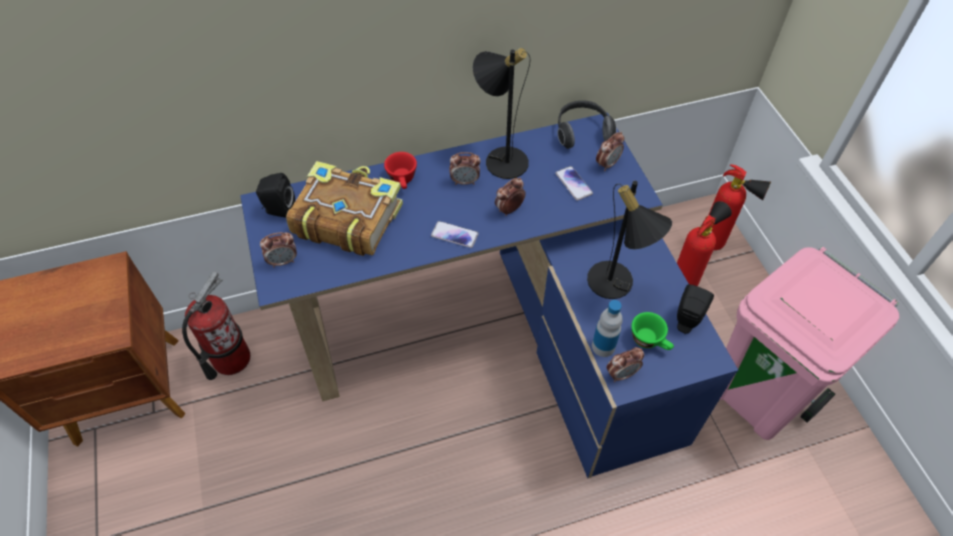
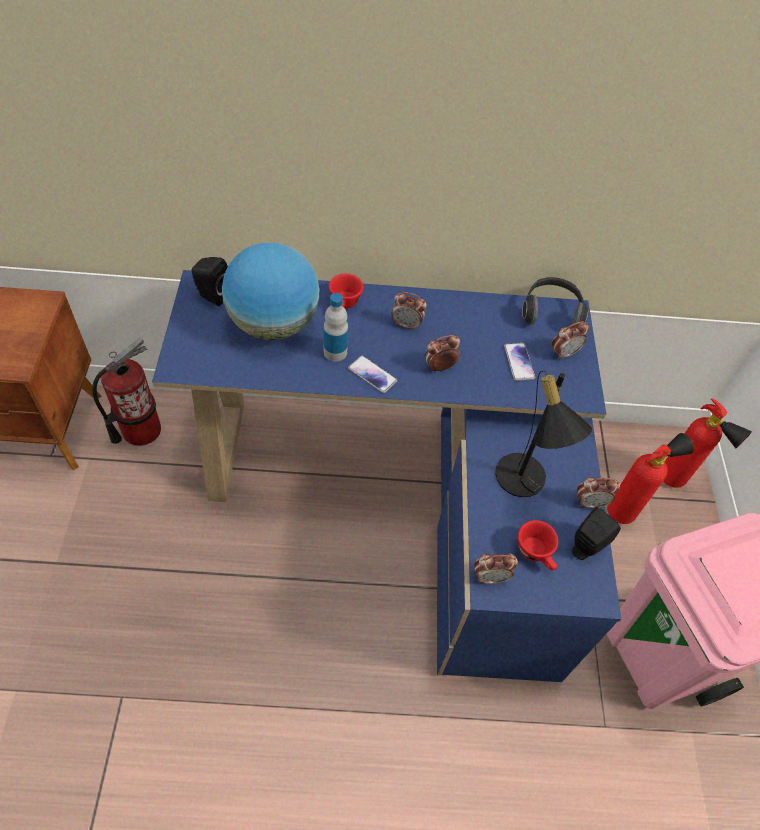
camera: 15 degrees right, 0 degrees up
alarm clock [260,232,297,268] -> alarm clock moved to [577,477,620,508]
book [286,161,403,256] -> globe [222,242,319,340]
black table lamp [473,48,531,179] -> none
bottle [592,300,623,357] -> bottle moved to [324,293,348,362]
green cup [631,312,674,350] -> red cup [518,520,558,570]

